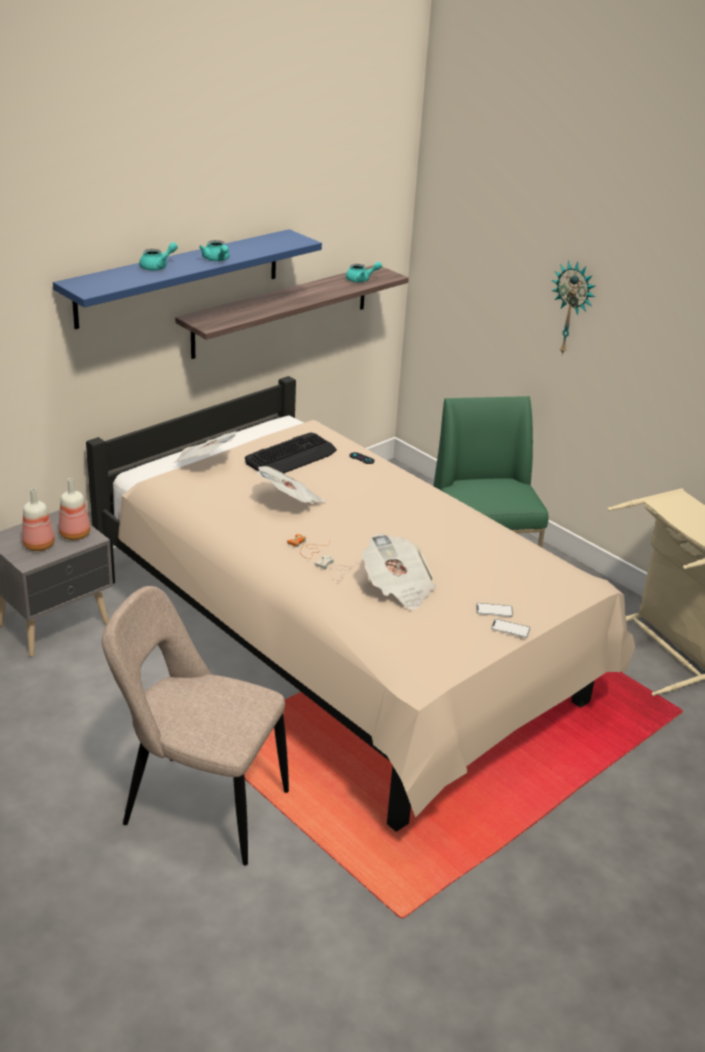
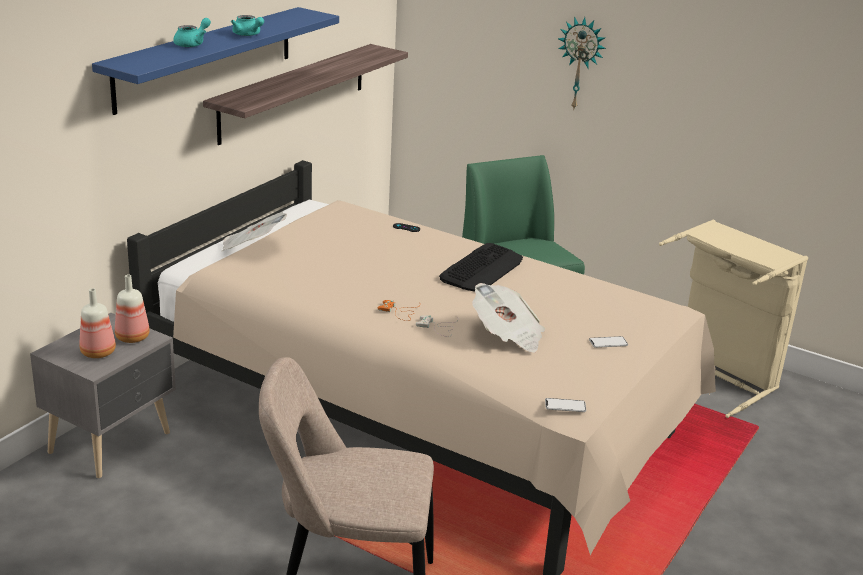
camera: 15 degrees left, 5 degrees down
keyboard [245,432,337,473] -> keyboard moved to [439,243,523,292]
newspaper [256,466,326,504] -> none
turquoise teapot [346,262,382,282] -> none
phone [491,619,531,638] -> phone moved to [545,398,586,412]

